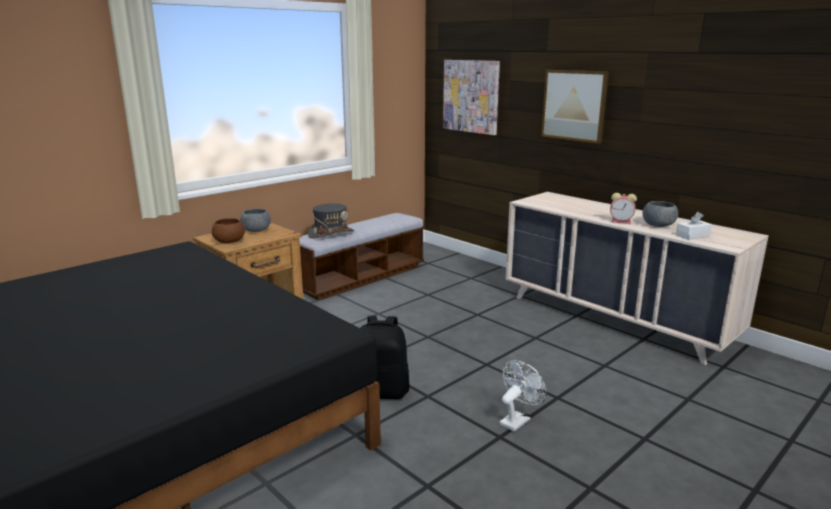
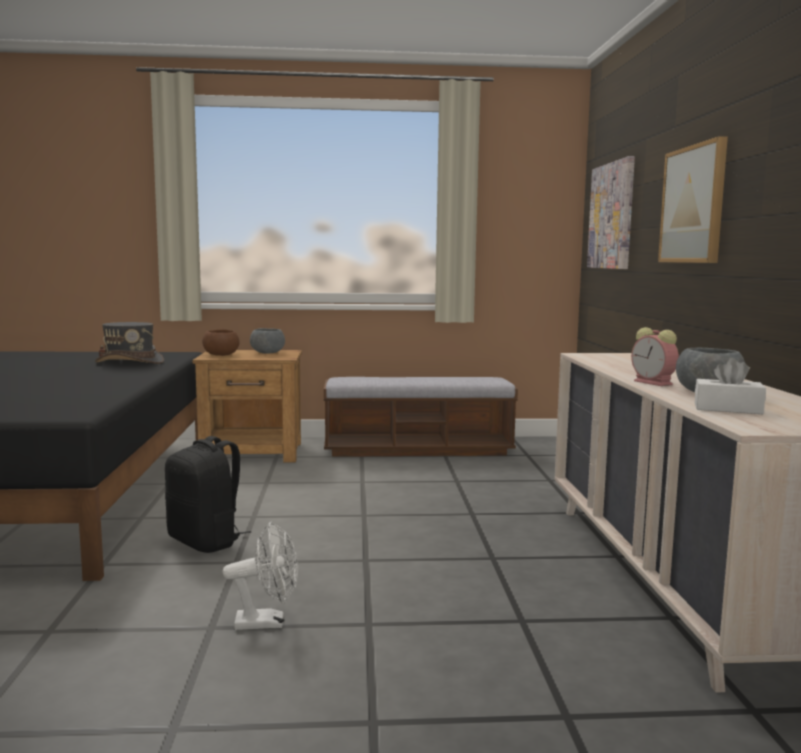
camera: 40 degrees right, 10 degrees down
grey hat [308,203,354,238] -> grey hat moved to [95,322,164,364]

